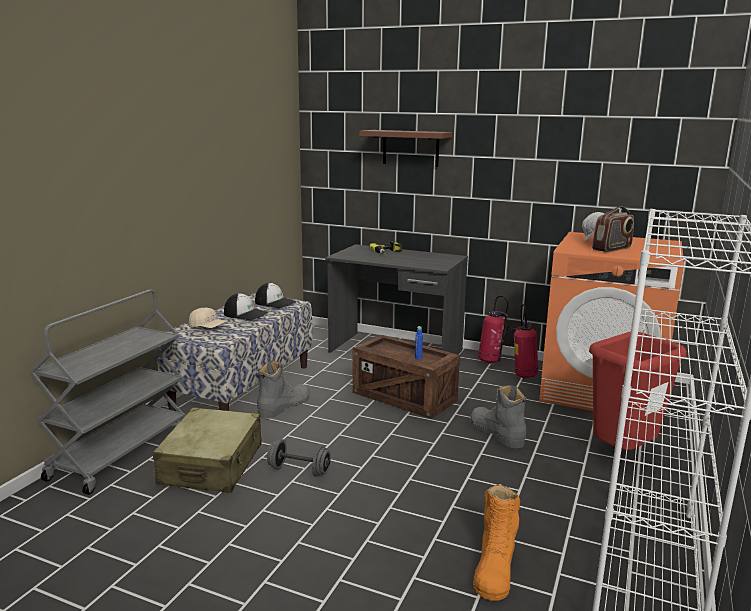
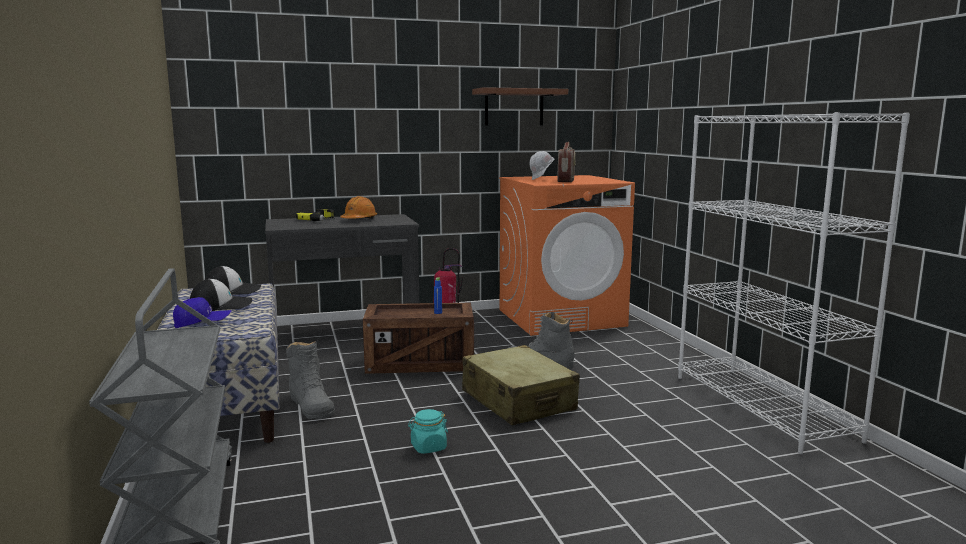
camera: 40 degrees left, 5 degrees down
beige suitcase [153,408,262,493] -> beige suitcase moved to [462,345,580,425]
beige cap [189,308,226,328] -> blue cap [173,297,231,328]
grey boot [257,360,310,419] -> grey boot turned 150 degrees clockwise [286,341,334,419]
grey dumbbell [267,439,331,477] -> turquoise jar [408,409,448,454]
brown shelf [359,130,452,167] -> brown shelf moved to [472,87,568,125]
orange boot [473,484,520,601] -> none
fire extinguisher [511,304,538,379] -> none
red trash can [589,332,687,450] -> none
none -> orange hard hat [340,196,377,219]

